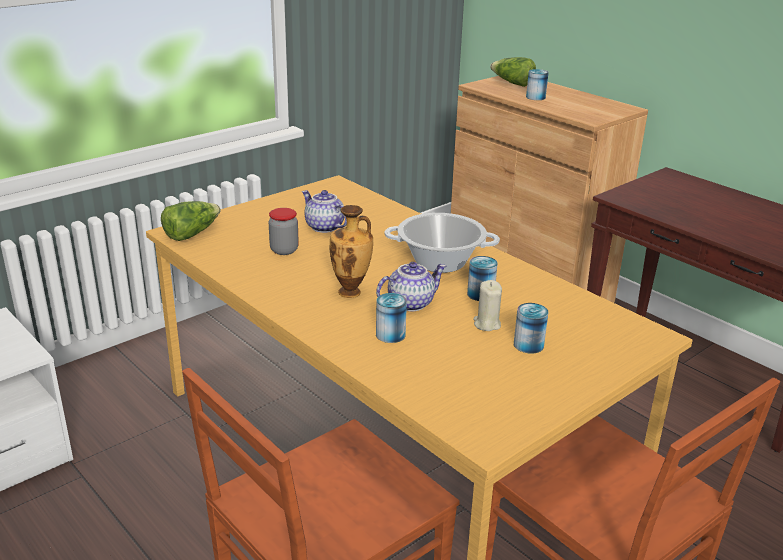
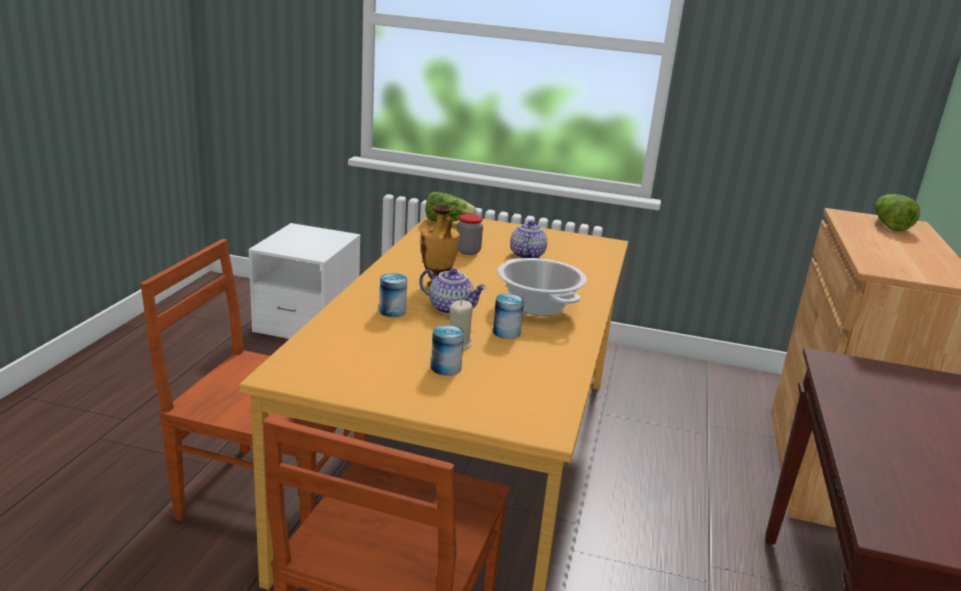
camera: 55 degrees right, 5 degrees down
can [526,69,549,100] -> none

